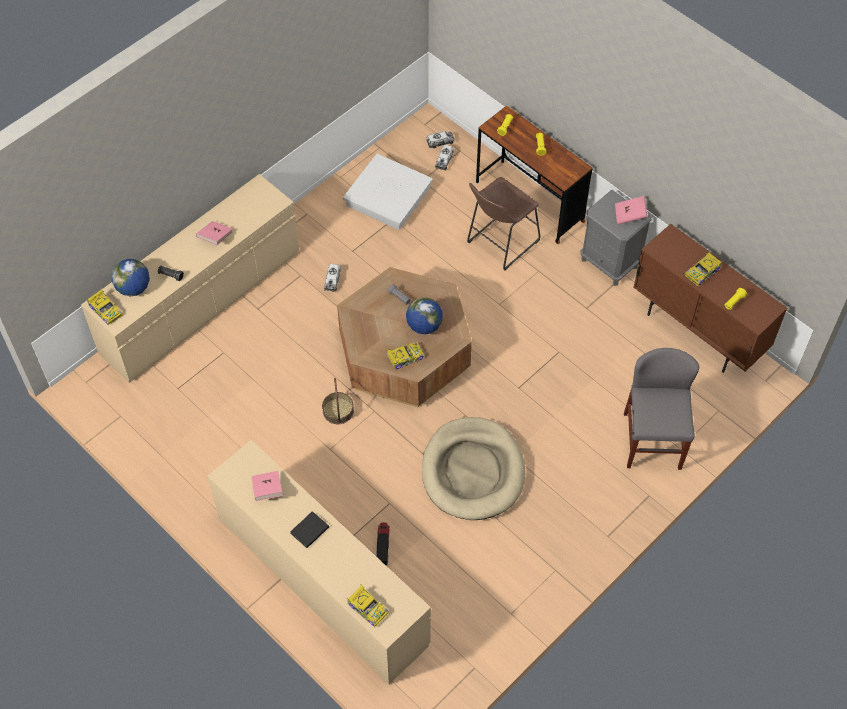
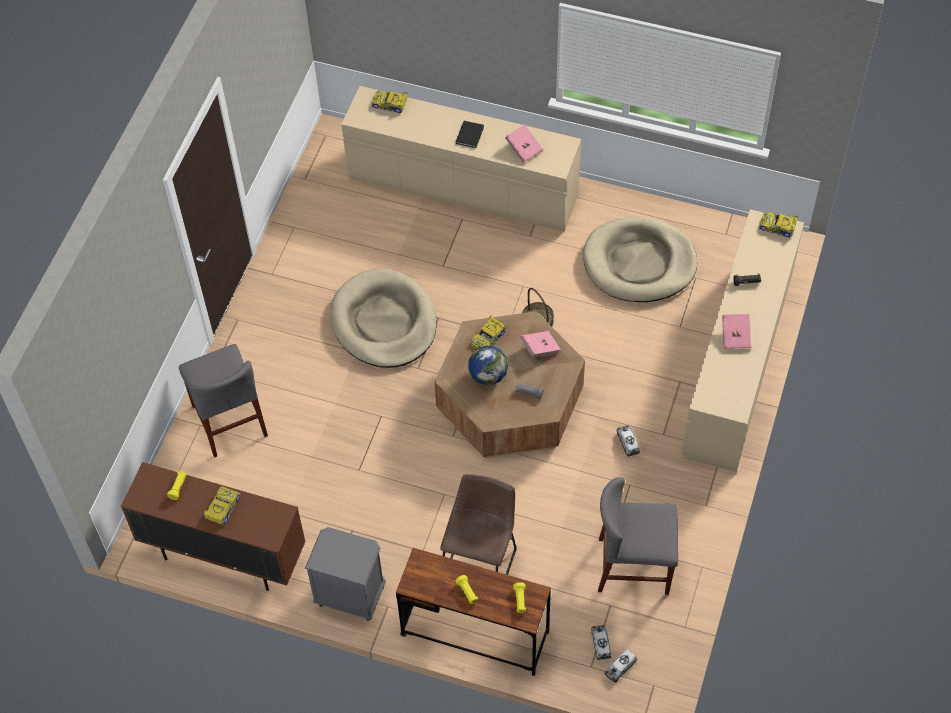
camera: 155 degrees right, 0 degrees up
globe [111,259,150,296] -> none
white storage box [343,154,433,230] -> grey chair [598,477,678,595]
toy truck [376,522,390,566] -> none
pink book [615,196,647,225] -> pink book moved to [520,331,561,358]
none -> beige dog bed [583,217,697,302]

